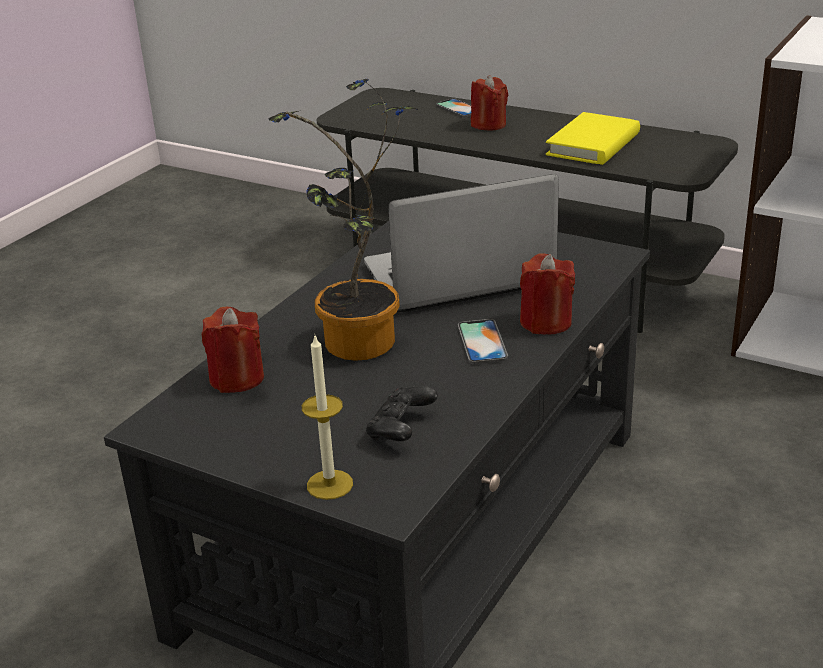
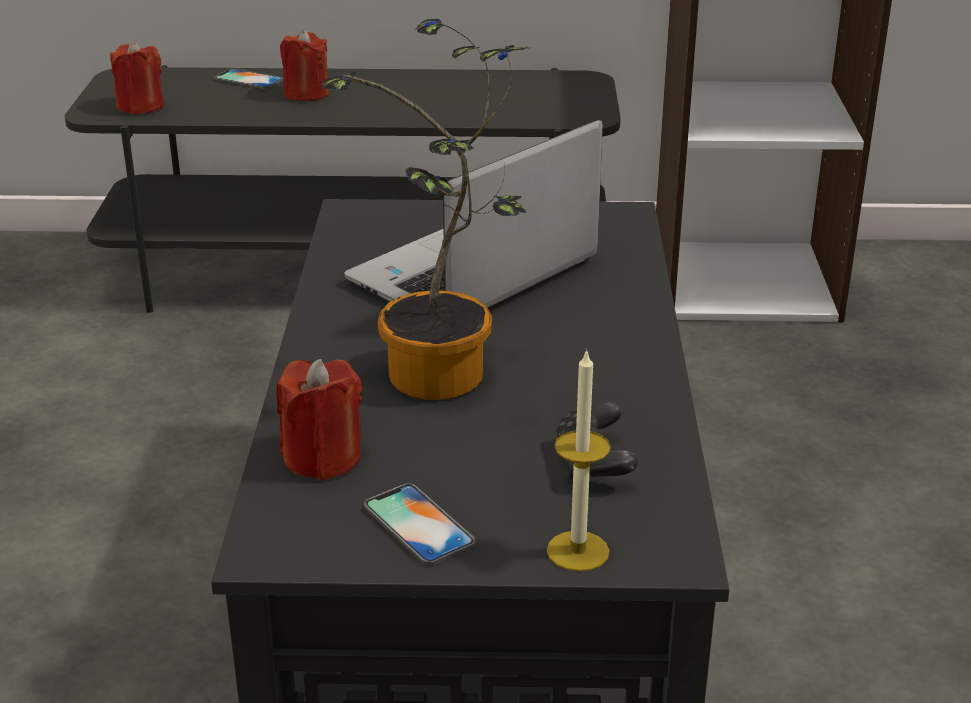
camera: 30 degrees left, 0 degrees up
phone [458,319,508,364] -> phone moved to [364,483,475,566]
red candle [520,253,575,335] -> red candle moved to [110,40,164,114]
yellow book [546,112,640,165] -> none

